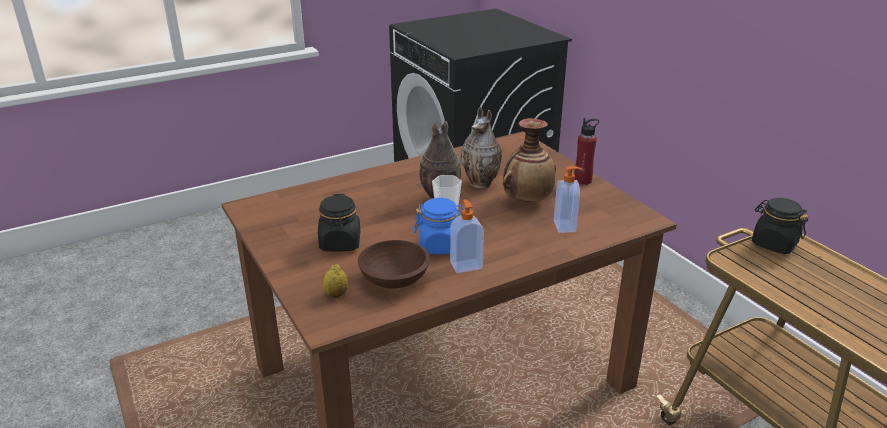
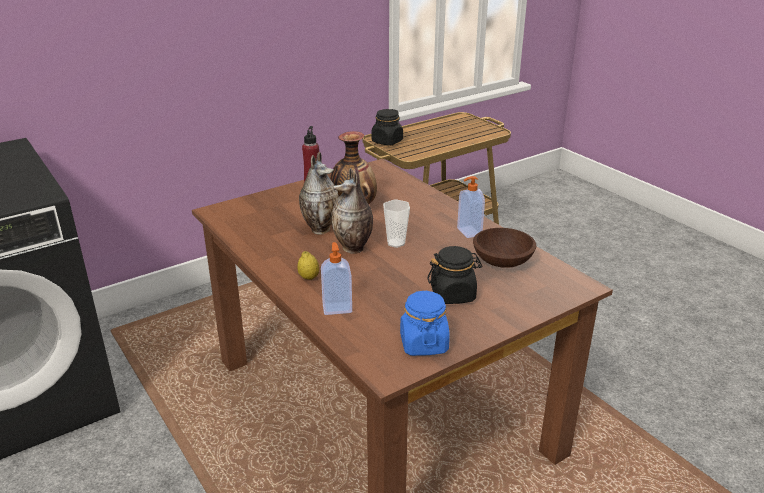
camera: 95 degrees left, 0 degrees up
lemon [323,264,348,298] -> lemon moved to [297,251,320,280]
blue jar [414,198,463,254] -> blue jar moved to [400,290,450,356]
soap dispenser [554,166,582,233] -> soap dispenser moved to [321,242,352,315]

